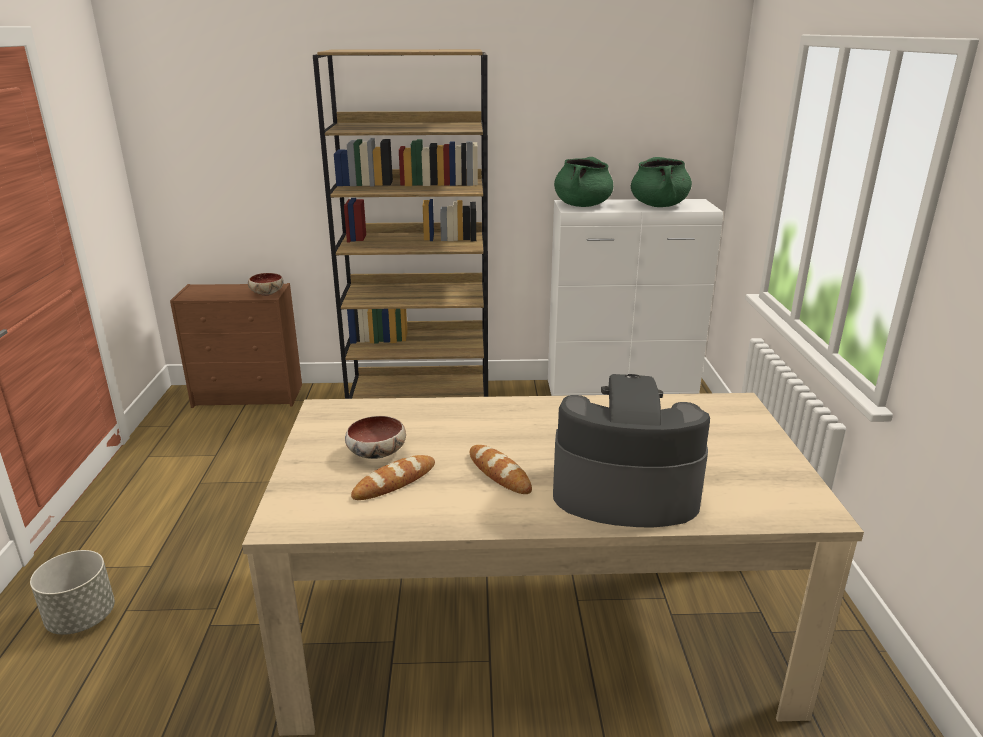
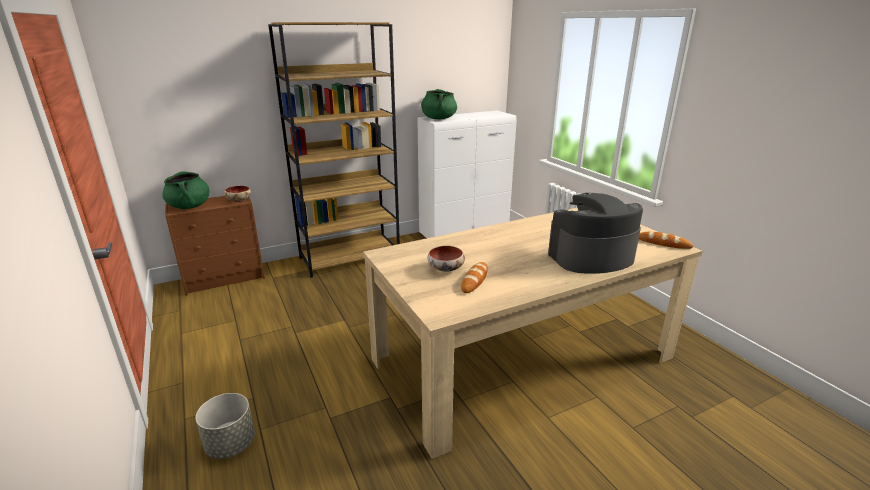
camera: 25 degrees left, 0 degrees up
bread [470,445,532,494] -> bread moved to [639,232,693,249]
green cooking pot [631,157,692,207] -> green cooking pot moved to [162,172,209,209]

